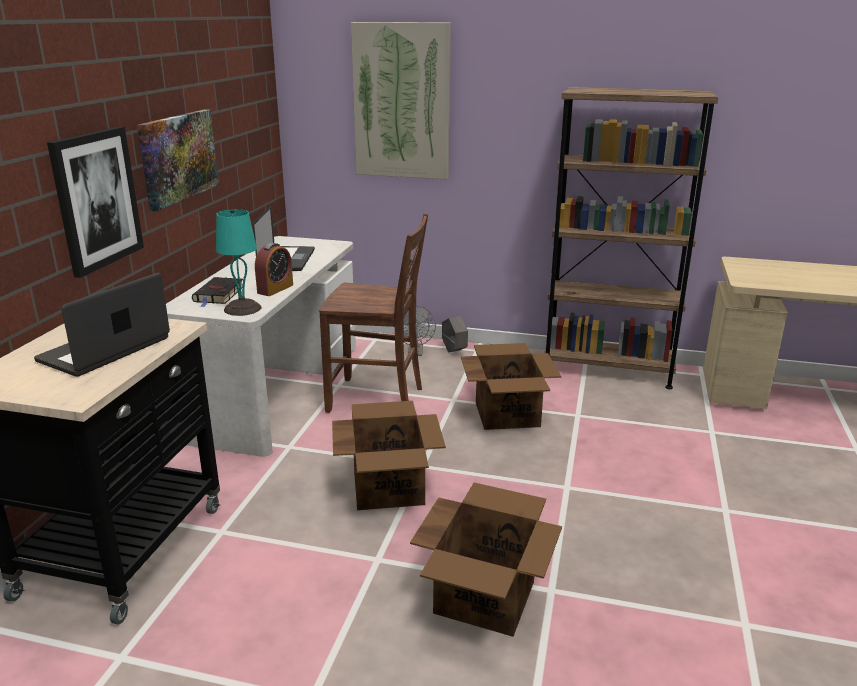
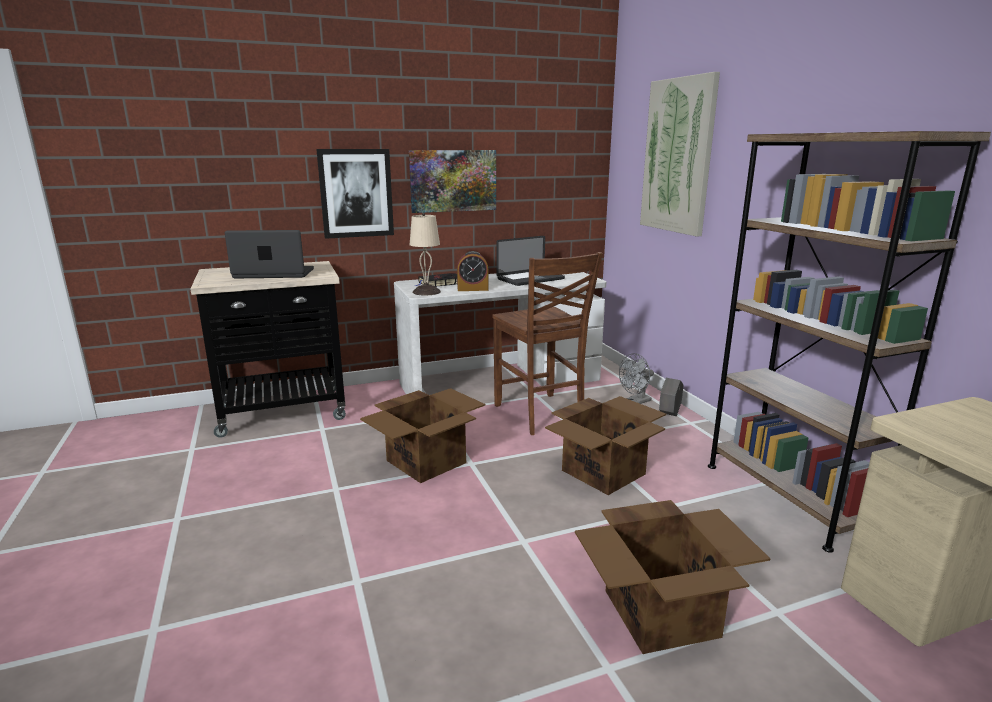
camera: 55 degrees right, 5 degrees down
turquoise table lamp [216,209,261,316] -> beige table lamp [410,213,441,295]
cardboard box [410,483,562,637] -> cardboard box moved to [575,500,770,654]

